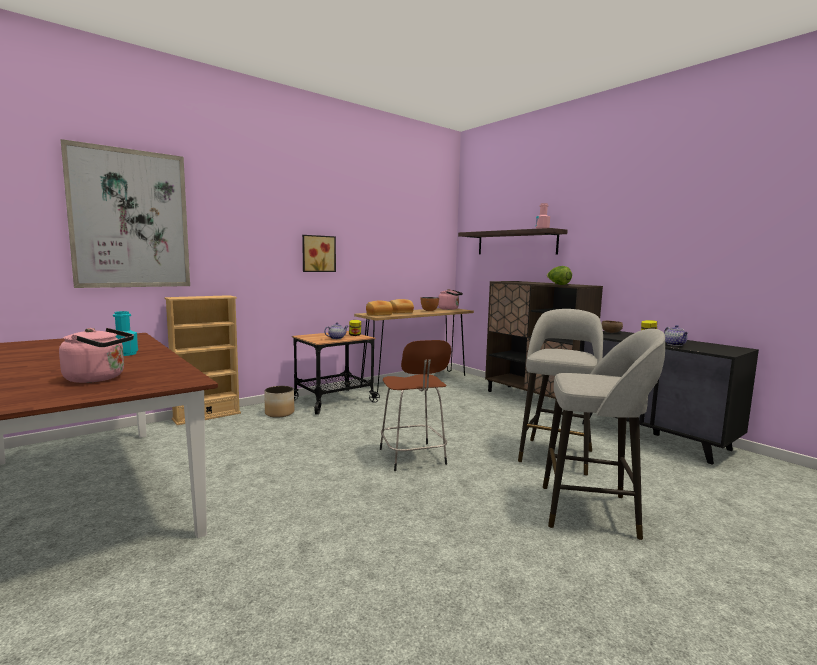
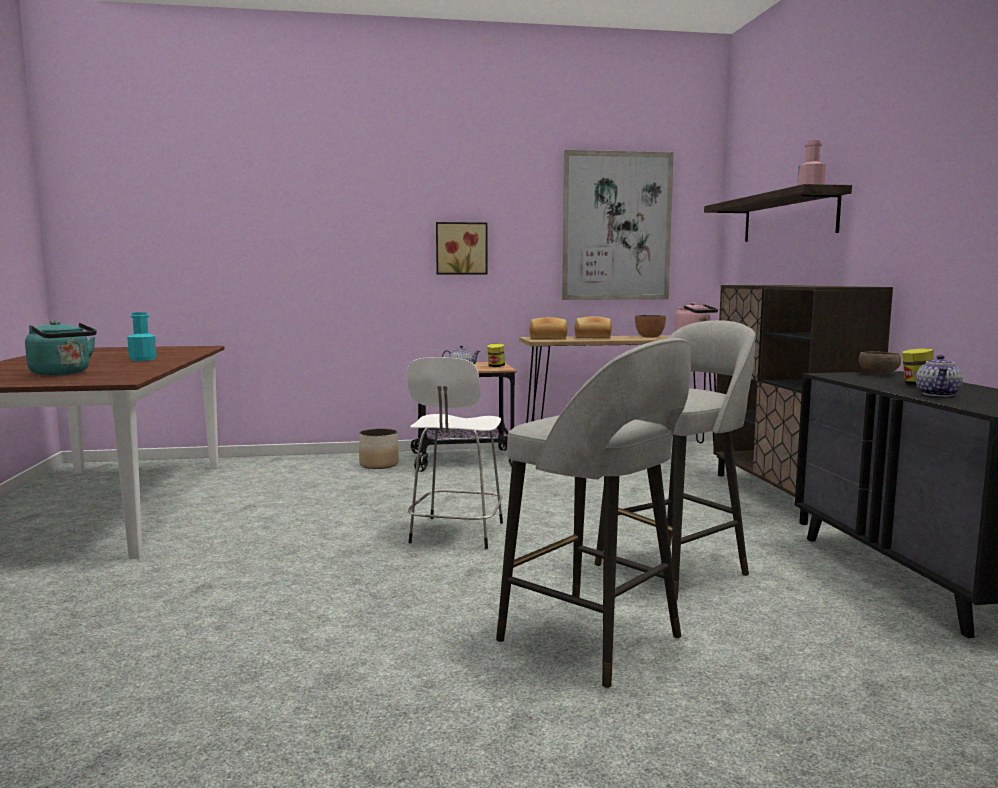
camera: 30 degrees right, 0 degrees up
pink kettle [59,328,134,383] -> turquoise kettle [25,320,97,375]
picture [61,139,190,288] -> picture moved to [562,150,674,300]
beige bookcase [164,295,241,425] -> none
brown stool [380,340,451,471] -> white stool [407,357,503,549]
lettuce [547,266,572,285] -> none

